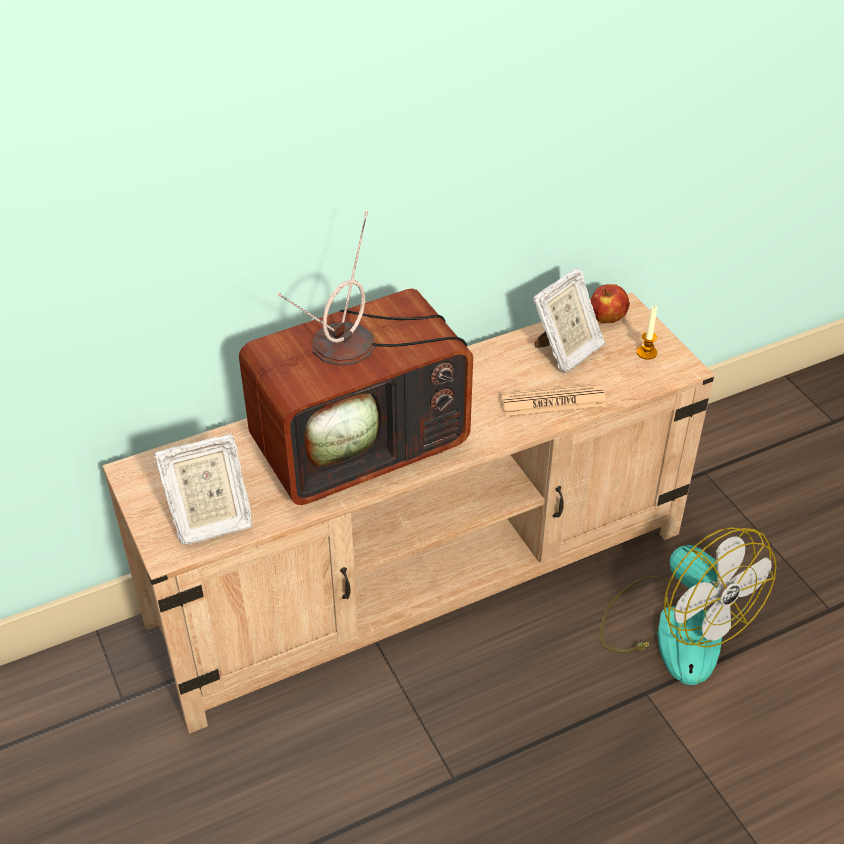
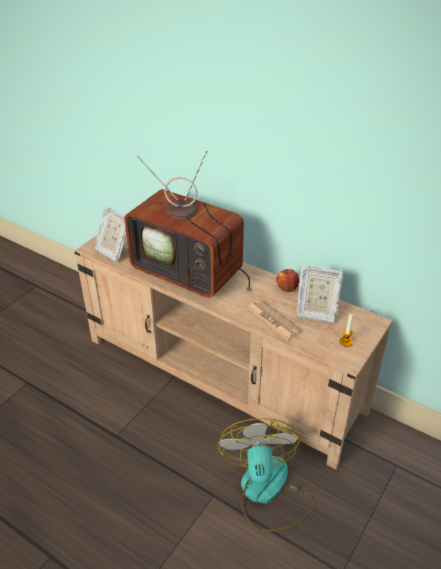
camera: 60 degrees right, 5 degrees down
apple [590,284,630,323] -> apple moved to [276,269,300,292]
fan [600,527,777,685] -> fan turned 150 degrees clockwise [217,418,315,532]

